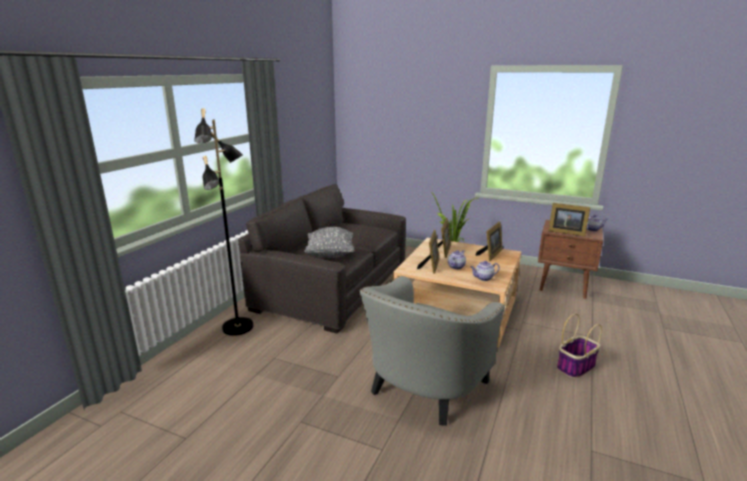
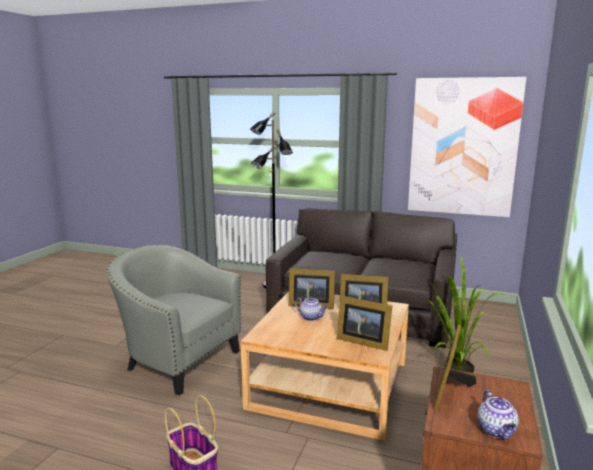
camera: 85 degrees right, 5 degrees down
grey pillow [304,227,355,258] -> none
teapot [471,261,500,281] -> none
none -> picture [408,77,527,217]

